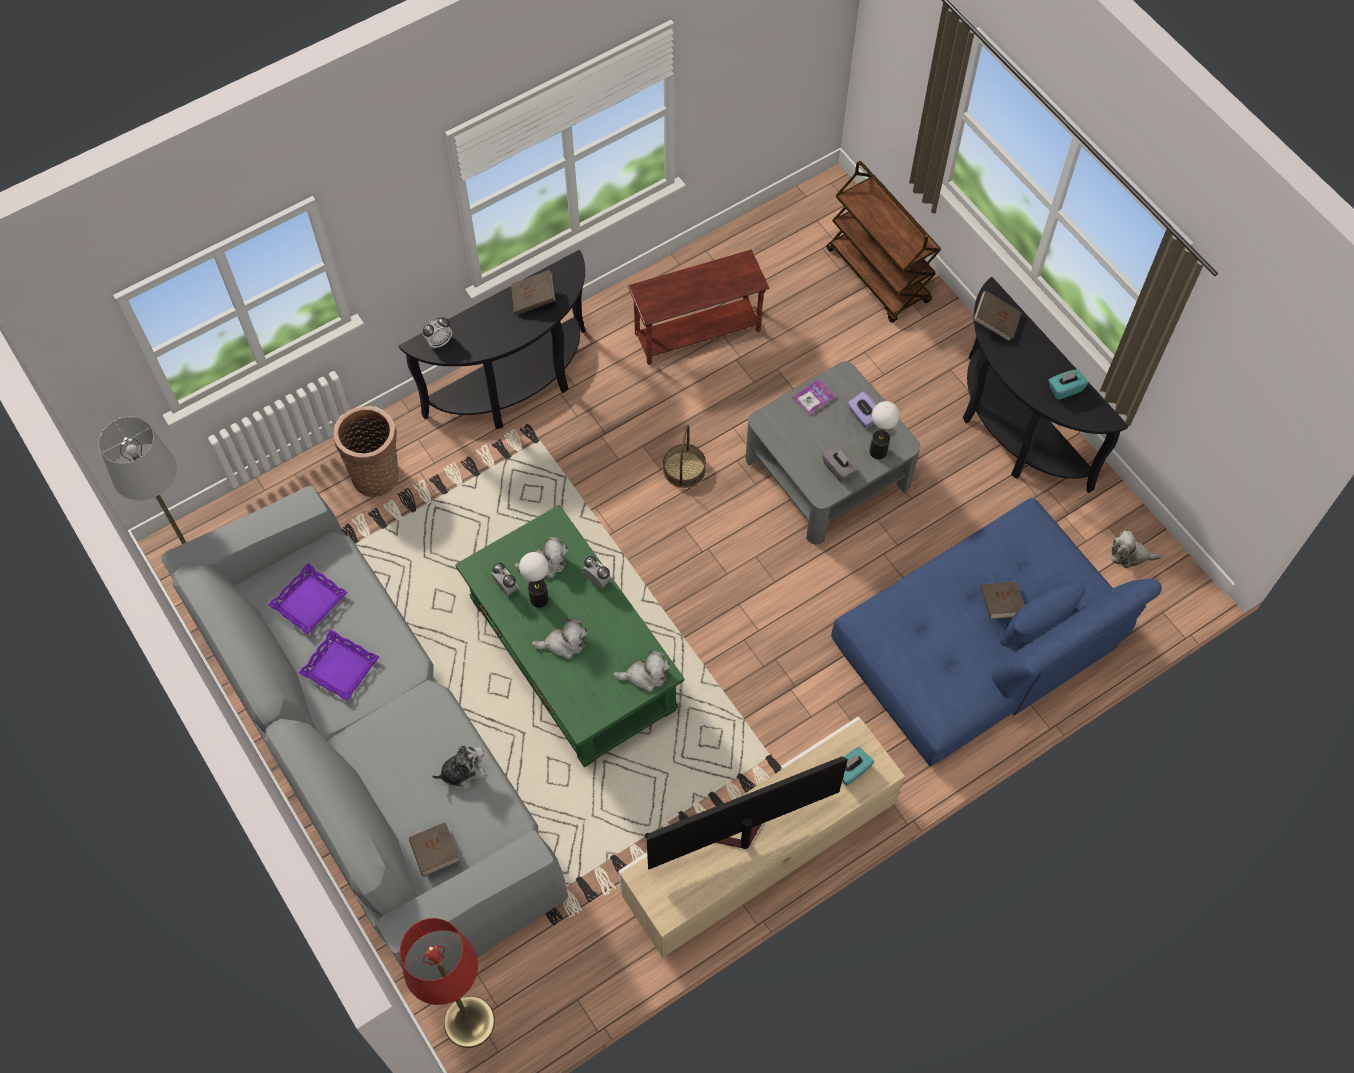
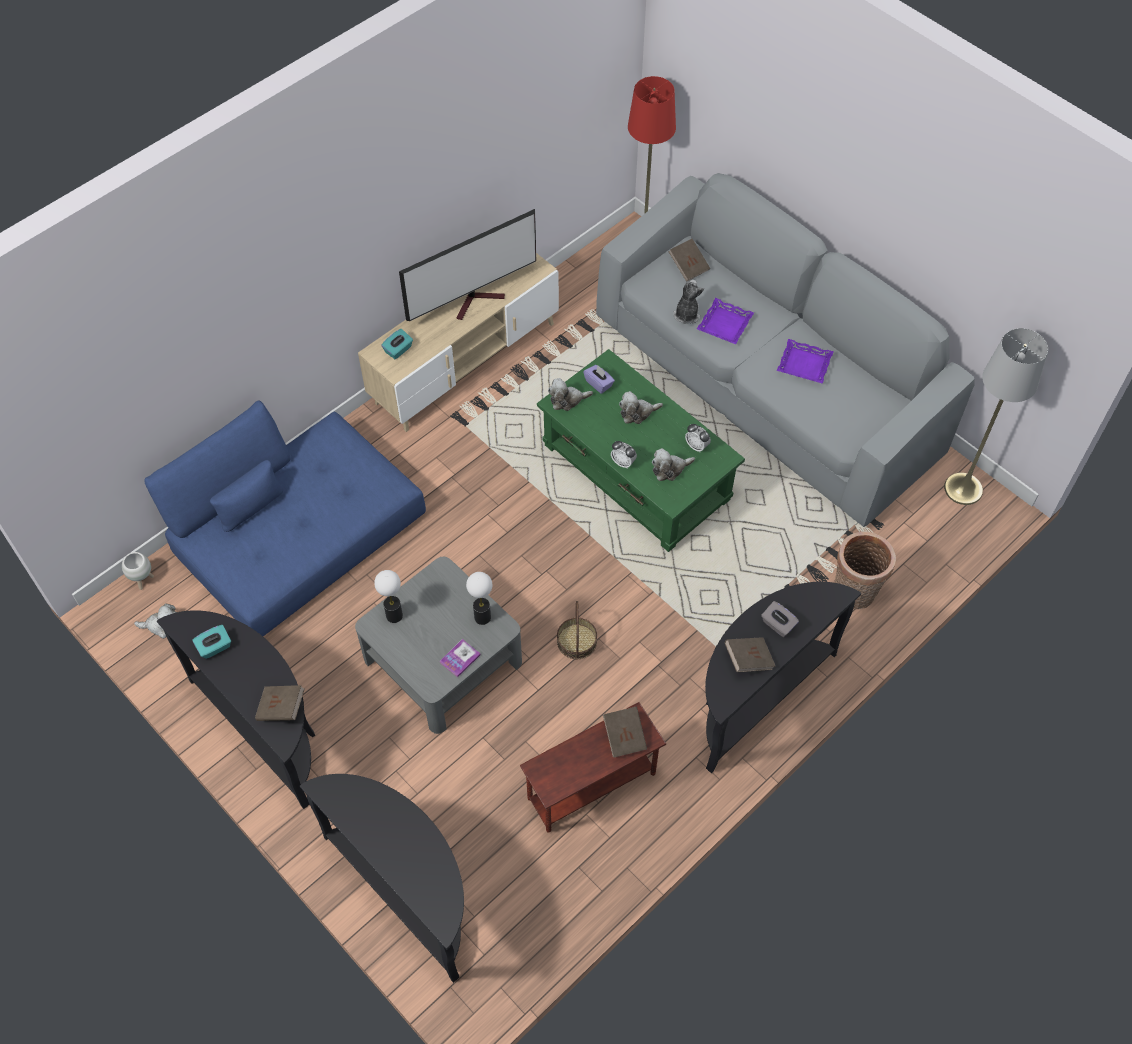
camera: 170 degrees right, 5 degrees down
purple tray [268,563,348,635] -> purple tray moved to [697,298,754,344]
alarm clock [422,317,452,349] -> none
plush toy [432,746,487,789] -> plush toy turned 135 degrees clockwise [673,280,704,324]
table lamp [519,552,549,608] -> table lamp moved to [466,572,492,625]
grey tissue box [822,446,858,482] -> grey tissue box moved to [761,601,799,637]
brown cart [826,161,941,323] -> black console table [300,774,464,983]
purple tissue box [848,391,876,428] -> purple tissue box moved to [583,365,615,394]
brown book [980,581,1025,619] -> brown book moved to [603,706,647,757]
none -> white planter [122,552,154,590]

